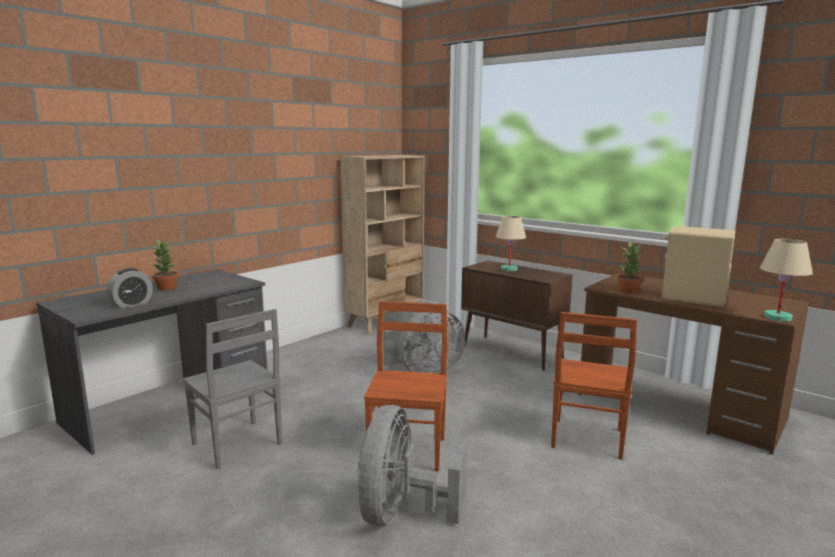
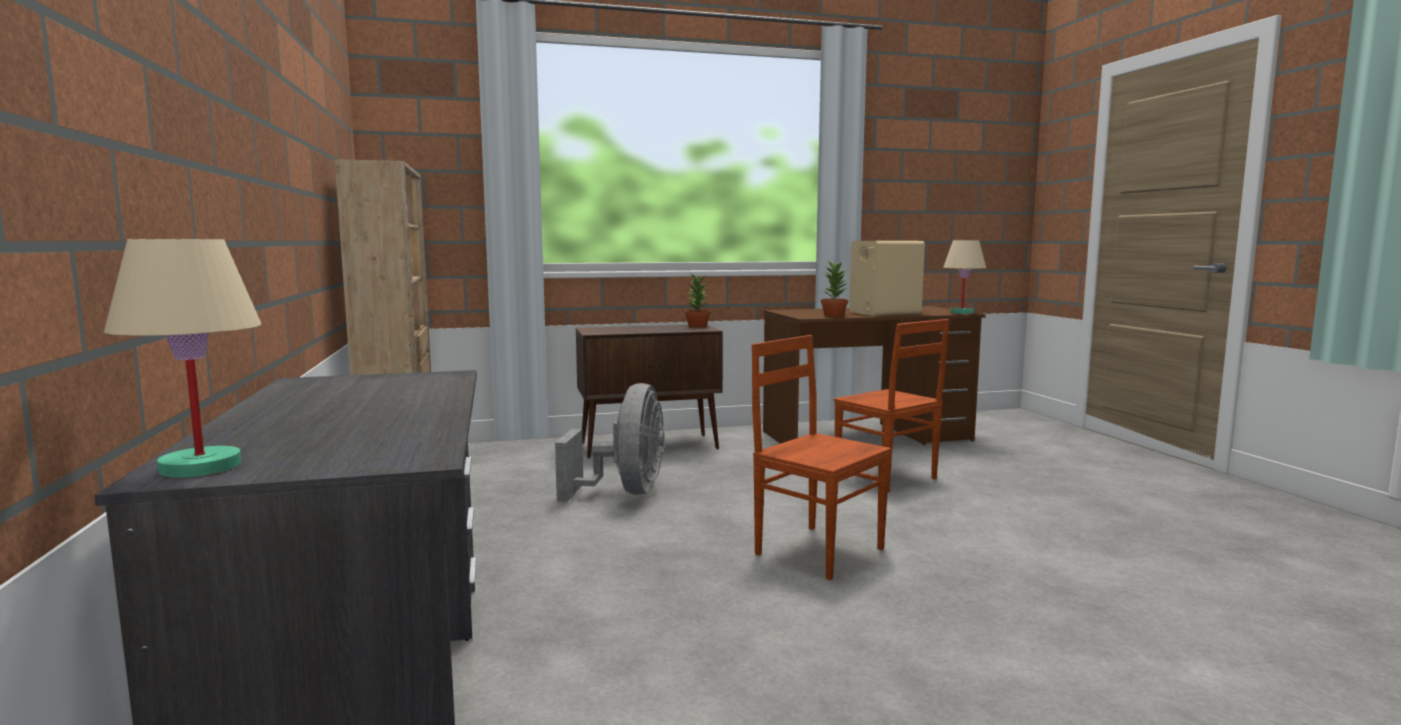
camera: 55 degrees left, 5 degrees down
alarm clock [107,268,153,308] -> none
potted plant [151,239,179,291] -> potted plant moved to [685,273,711,328]
grey chair [183,309,282,469] -> none
grey fan [358,405,467,526] -> none
beige table lamp [496,216,526,271] -> beige table lamp moved to [104,239,261,477]

